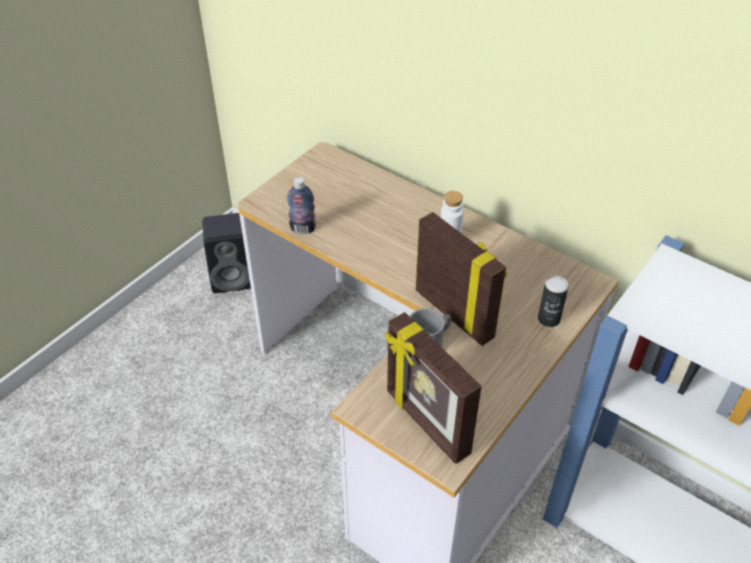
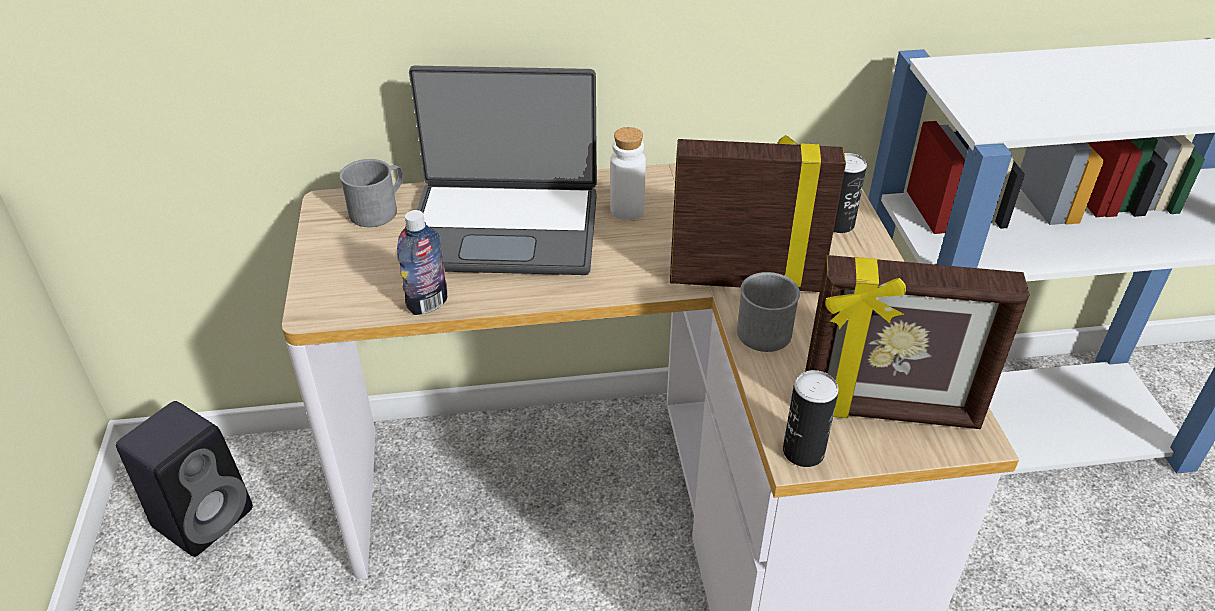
camera: 45 degrees left, 5 degrees down
none -> grey mug [340,159,403,227]
none -> laptop [409,66,597,275]
none -> can [783,370,839,467]

